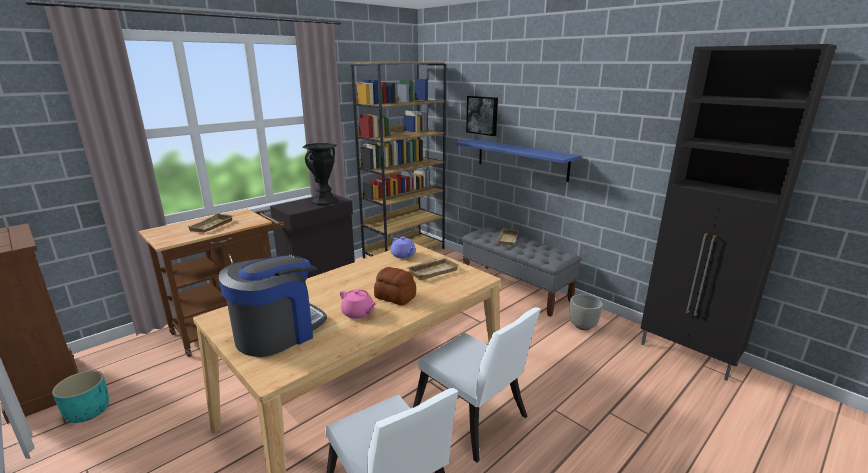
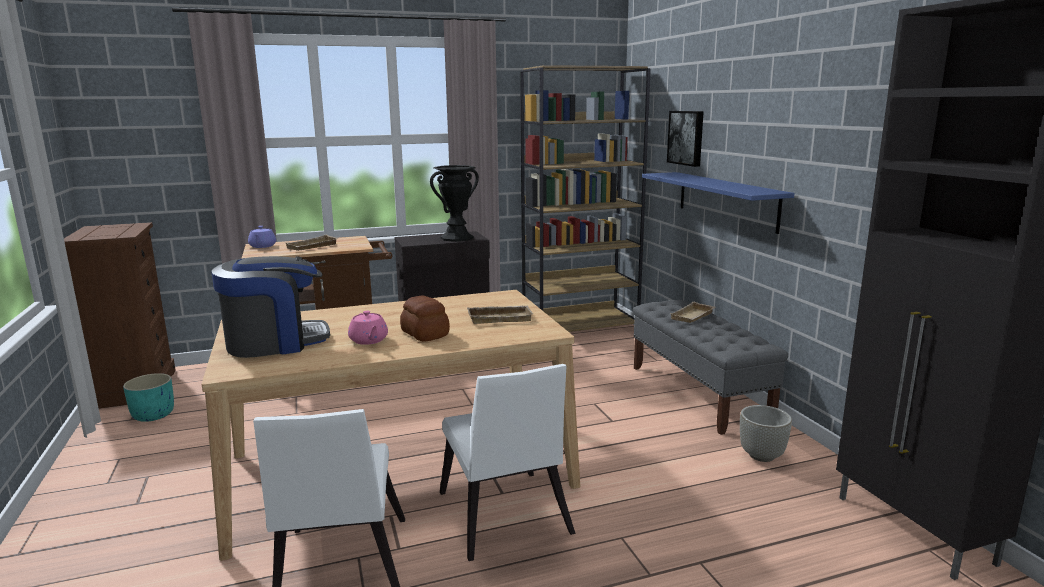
camera: 25 degrees right, 5 degrees down
purple teapot [390,236,416,259] -> purple teapot moved to [248,226,276,248]

